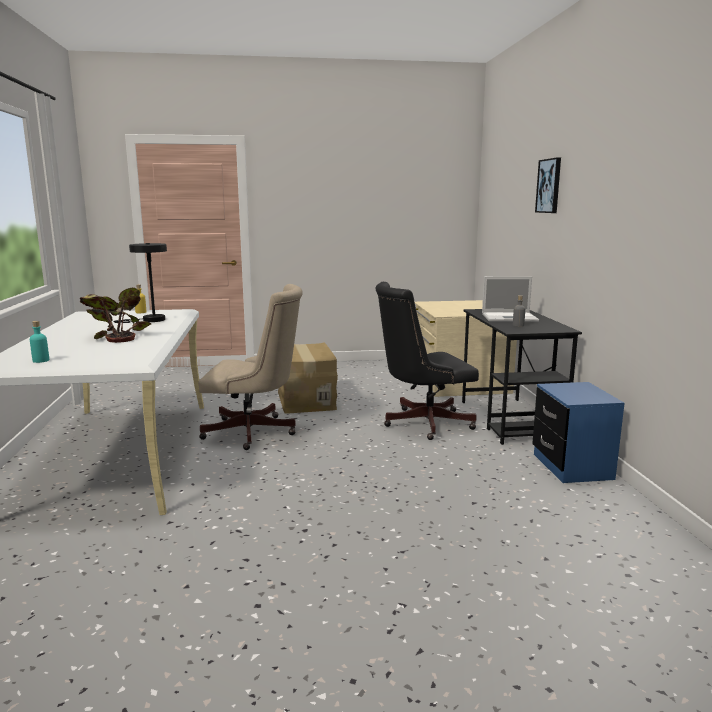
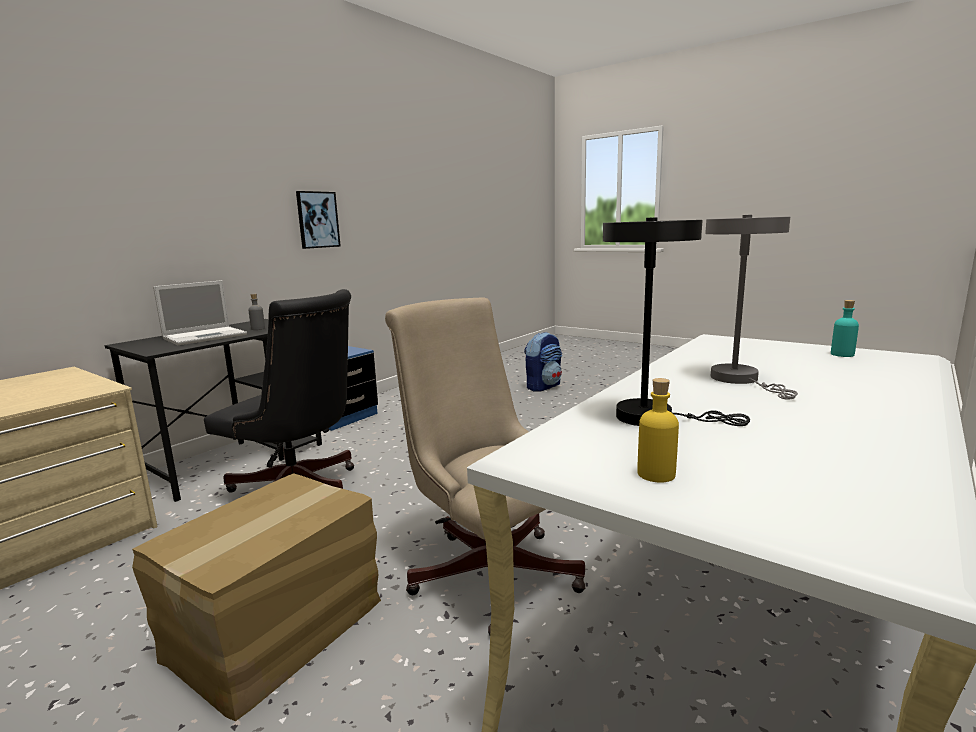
camera: 135 degrees left, 0 degrees up
potted plant [80,287,151,343] -> grey table lamp [705,215,798,400]
laptop [482,276,539,322] -> laptop turned 90 degrees clockwise [153,280,247,345]
picture [535,157,561,213] -> picture moved to [296,191,341,249]
none -> backpack [524,332,562,392]

